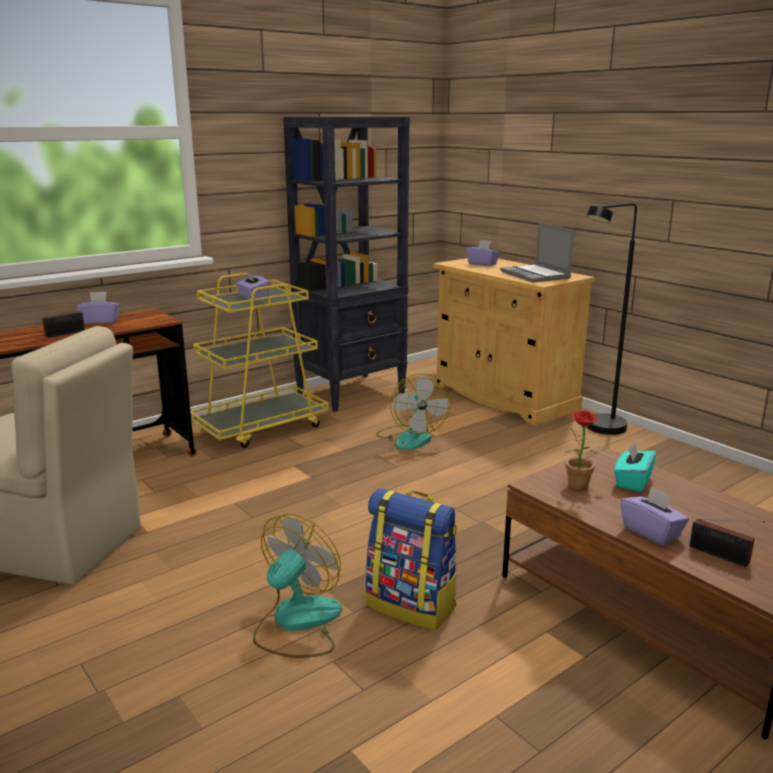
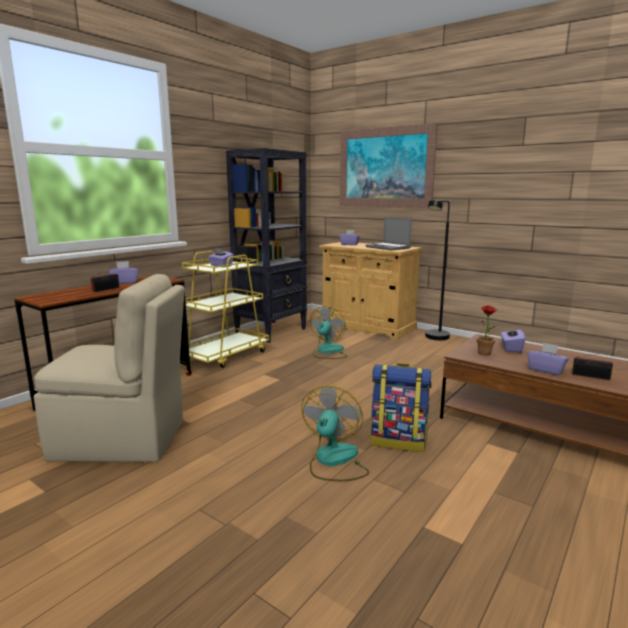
camera: 15 degrees left, 5 degrees down
fan [376,374,451,450] -> fan turned 135 degrees counterclockwise [310,306,347,359]
turquoise tissue box [614,442,656,492] -> purple tissue box [501,326,525,353]
none -> picture [340,123,438,208]

